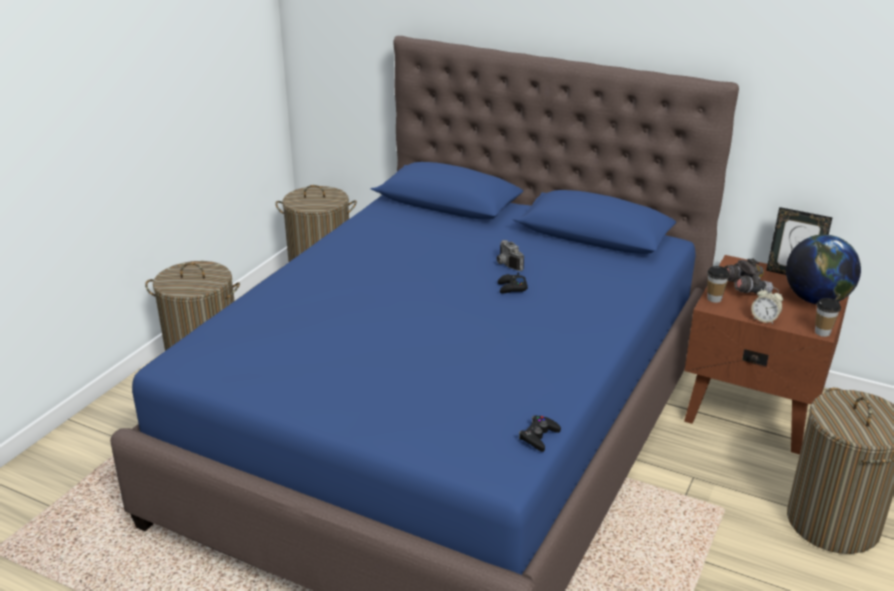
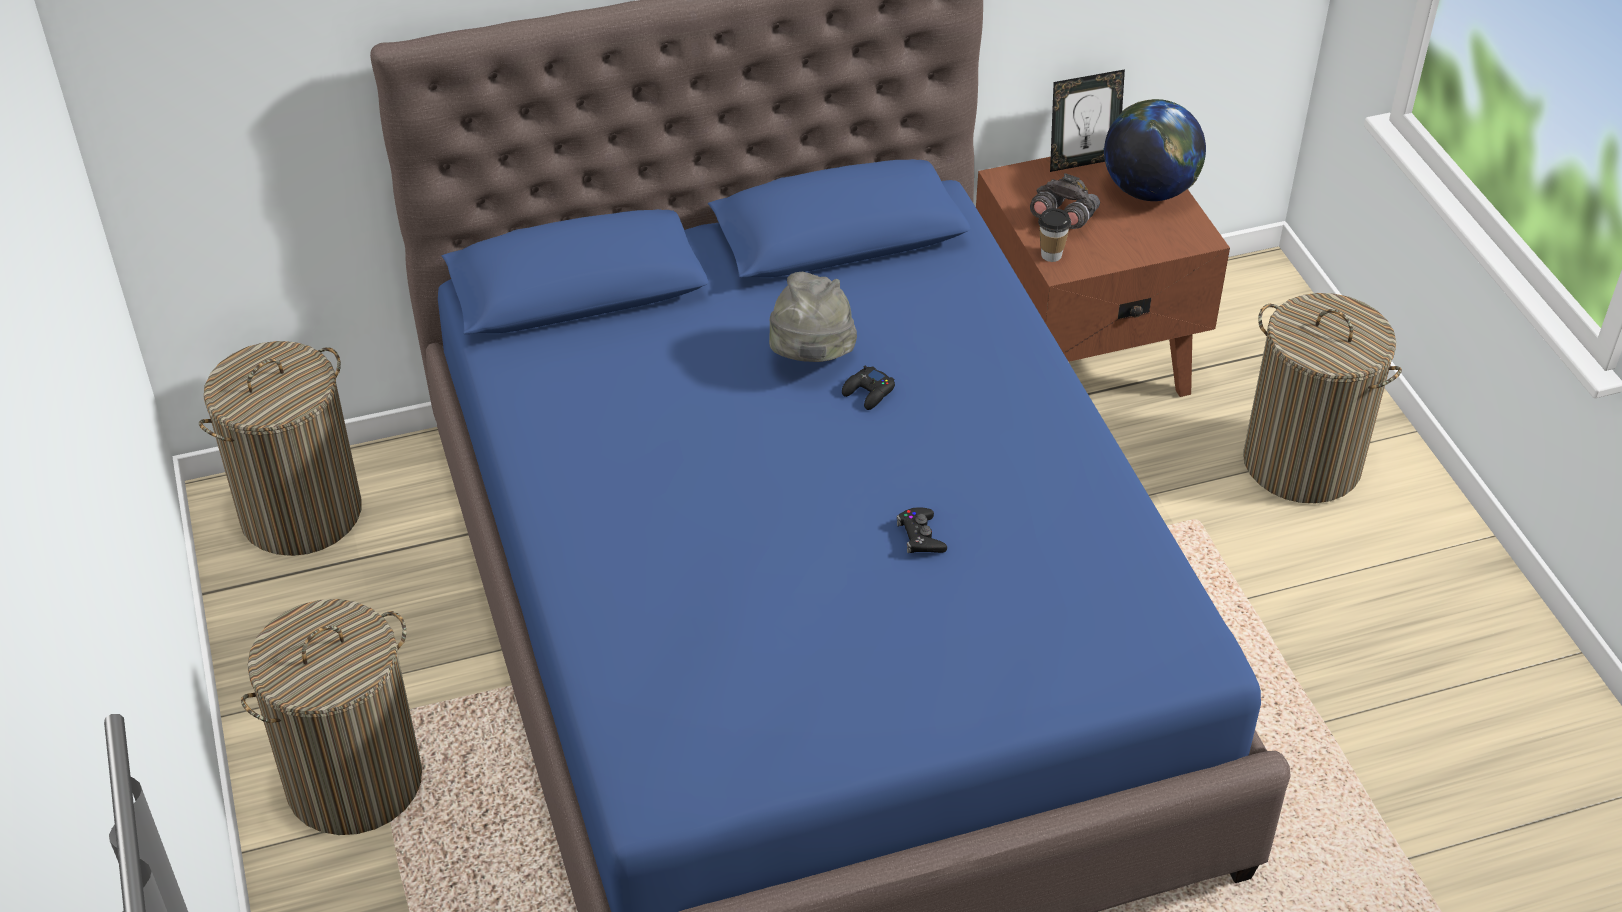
camera: 45 degrees left, 15 degrees up
camera [497,240,524,271] -> grey hat [769,272,857,362]
black game controller [519,416,561,452] -> black game controller moved to [897,508,947,553]
alarm clock [751,286,783,324] -> none
cup [815,298,841,337] -> none

